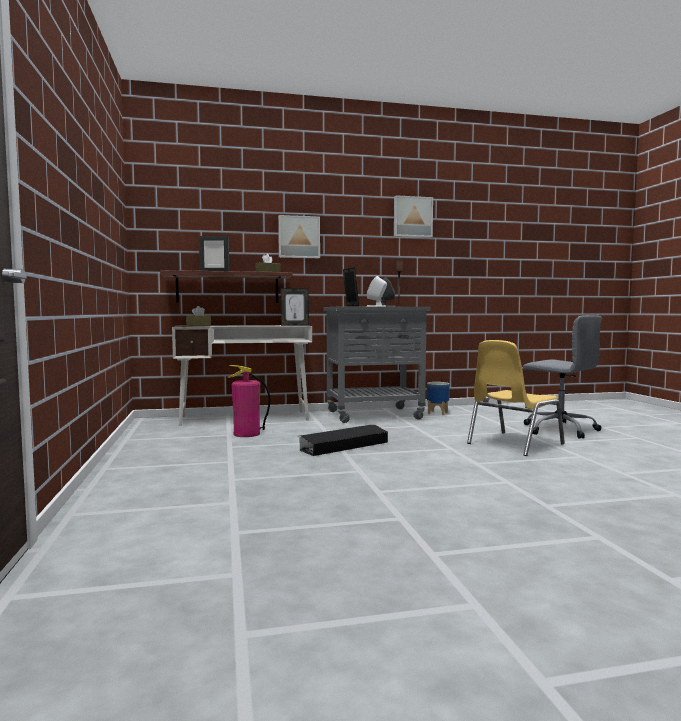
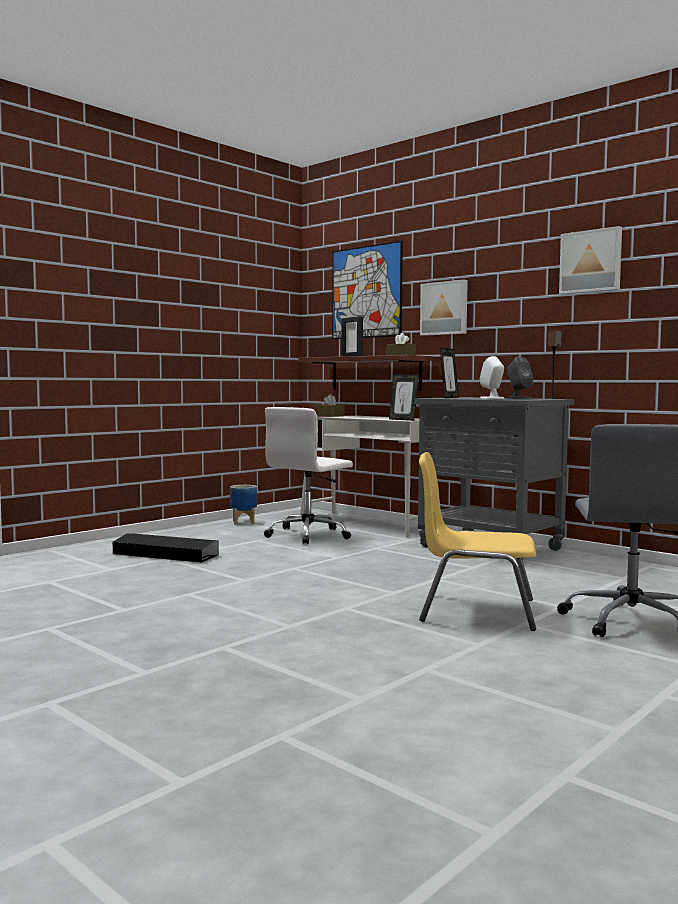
camera: 55 degrees right, 0 degrees up
fire extinguisher [227,365,271,437] -> white office chair [264,407,353,544]
black storage box [300,425,388,456] -> black storage box moved to [113,533,219,563]
planter [427,382,450,415] -> planter moved to [230,485,257,525]
none -> picture [332,241,403,339]

